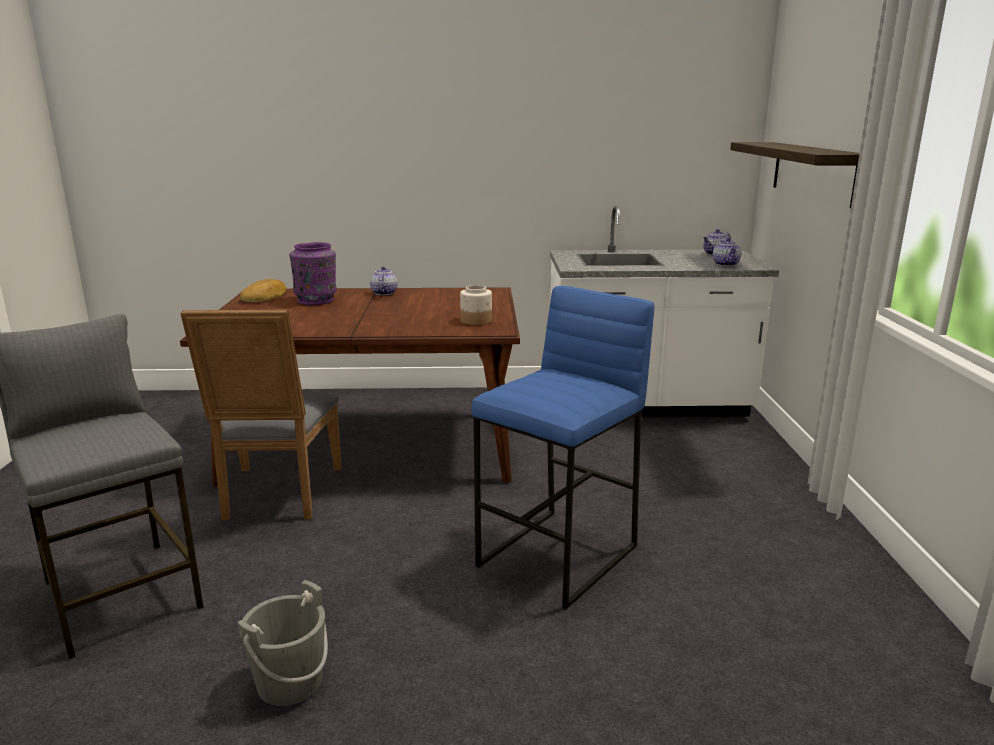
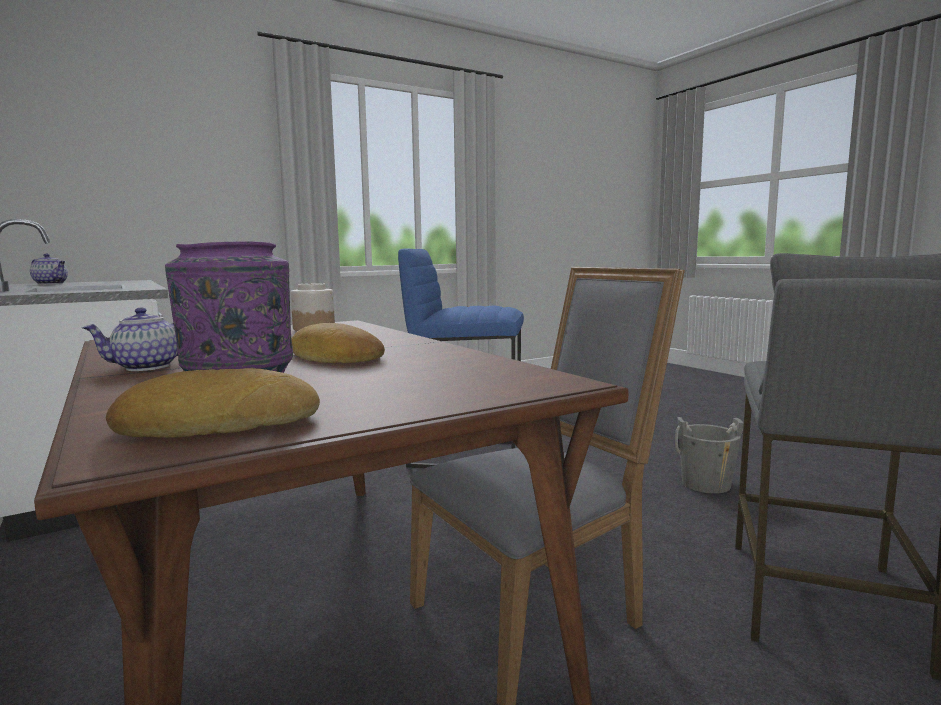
camera: 120 degrees left, 10 degrees down
teapot [713,238,741,267] -> none
shelf [730,142,859,208] -> none
none -> bread [291,323,385,363]

